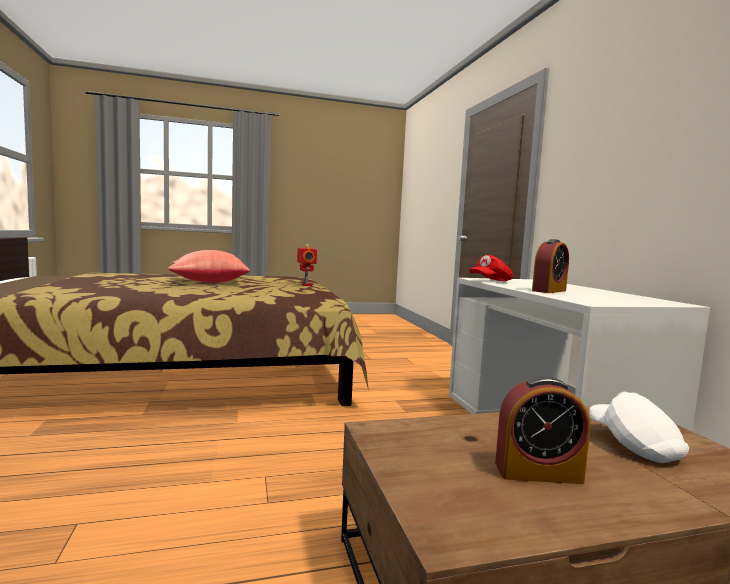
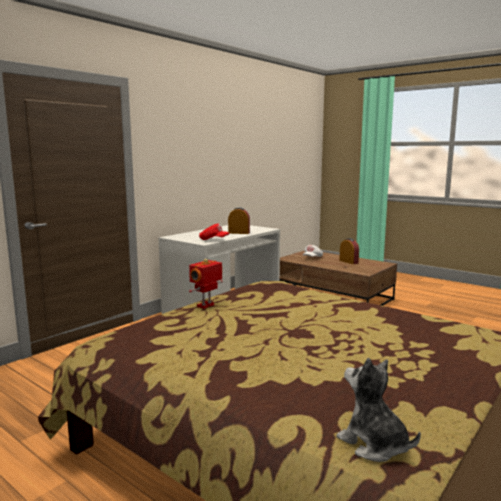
camera: 125 degrees left, 5 degrees up
red pillow [168,250,250,283] -> none
none -> plush toy [336,358,421,462]

